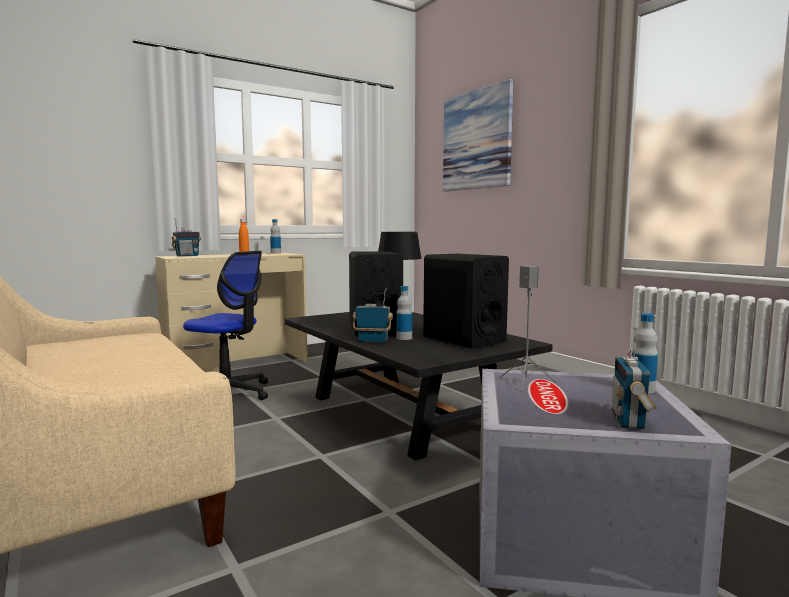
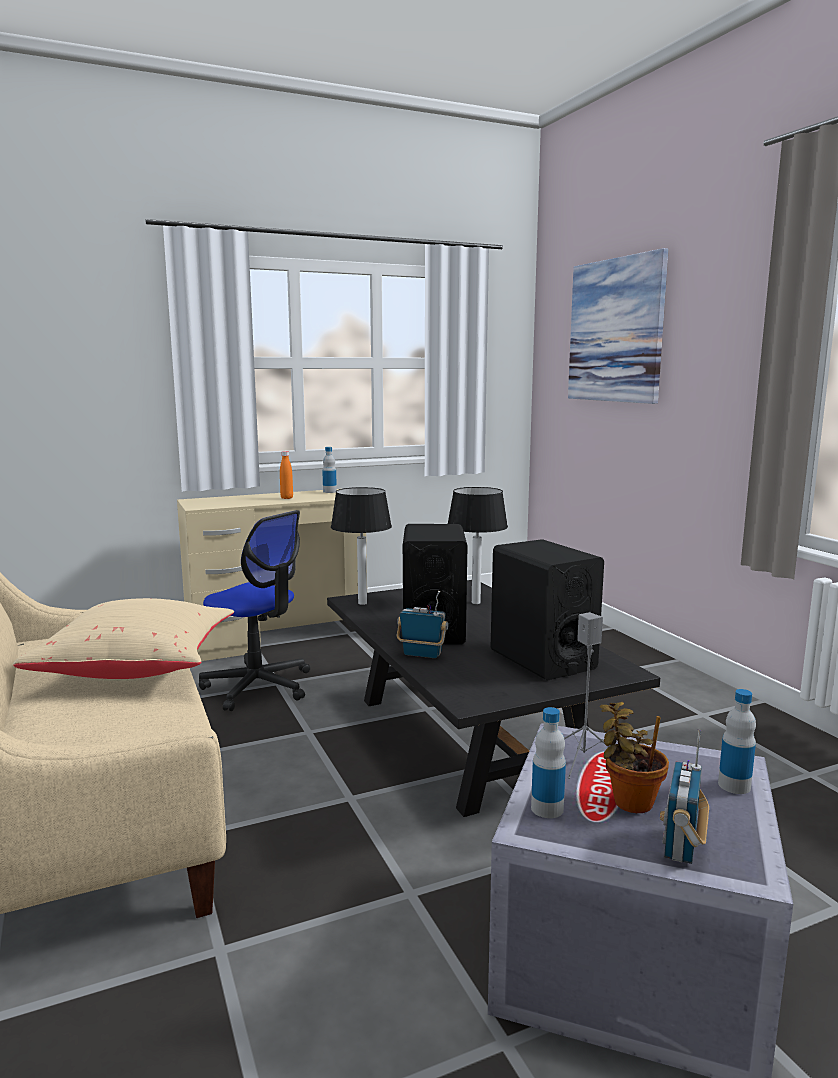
camera: 10 degrees right, 5 degrees up
radio [172,219,201,257] -> none
bottle [396,286,412,340] -> bottle moved to [531,707,566,818]
none -> beige pillow [13,598,234,679]
none -> table lamp [331,487,392,605]
none -> potted plant [600,702,669,813]

